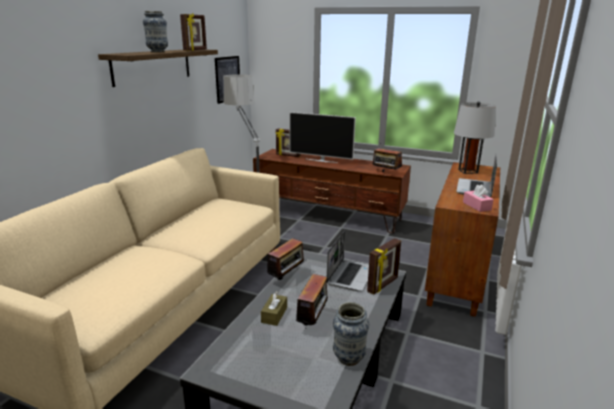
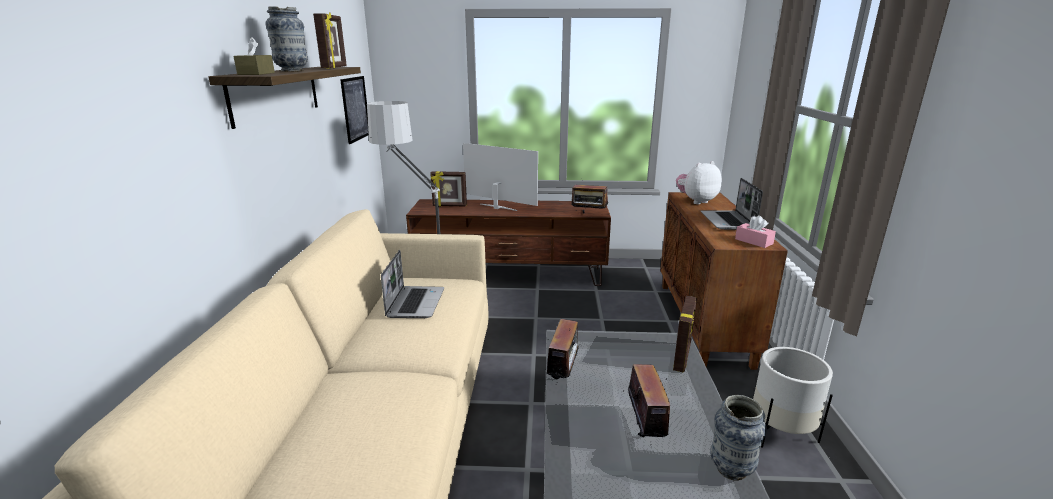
camera: 20 degrees left, 0 degrees up
brown tissue box [261,291,287,326] -> brown tissue box moved to [233,37,275,75]
television [289,112,356,163] -> television turned 150 degrees counterclockwise [463,143,538,211]
laptop [327,231,369,291] -> laptop moved to [381,250,444,318]
grey table lamp [454,101,496,174] -> plush toy [676,161,722,204]
none -> white planter [753,347,833,448]

